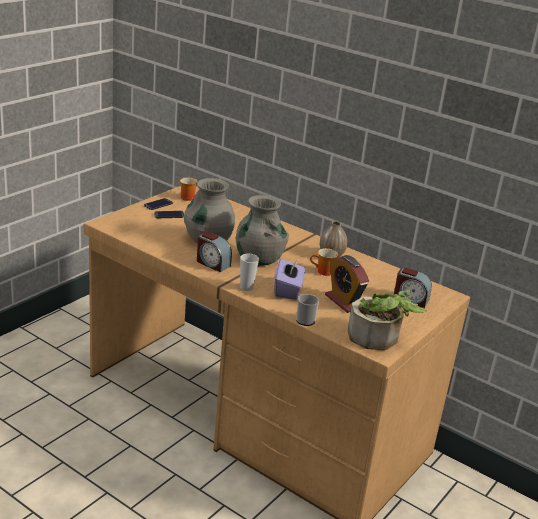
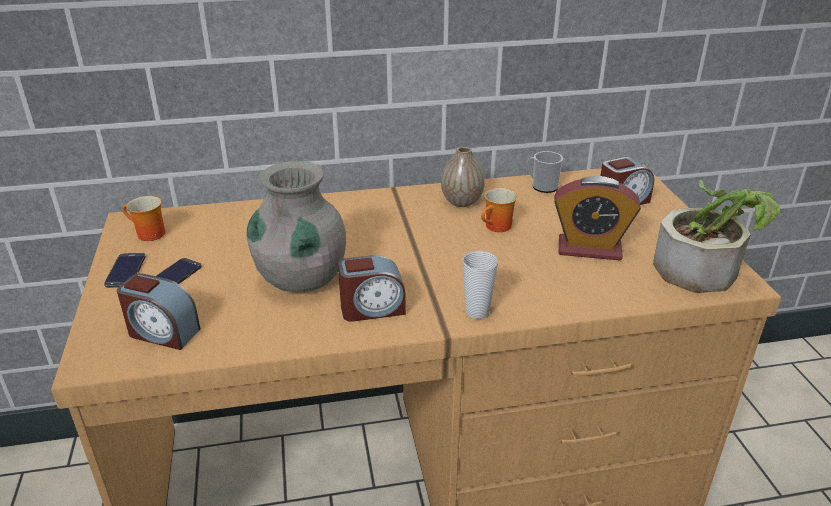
camera: 45 degrees left, 5 degrees up
grey vase [236,195,289,266] -> none
purple tissue box [274,259,305,300] -> none
mug [296,294,319,326] -> mug moved to [527,151,563,193]
none -> alarm clock [117,273,200,350]

